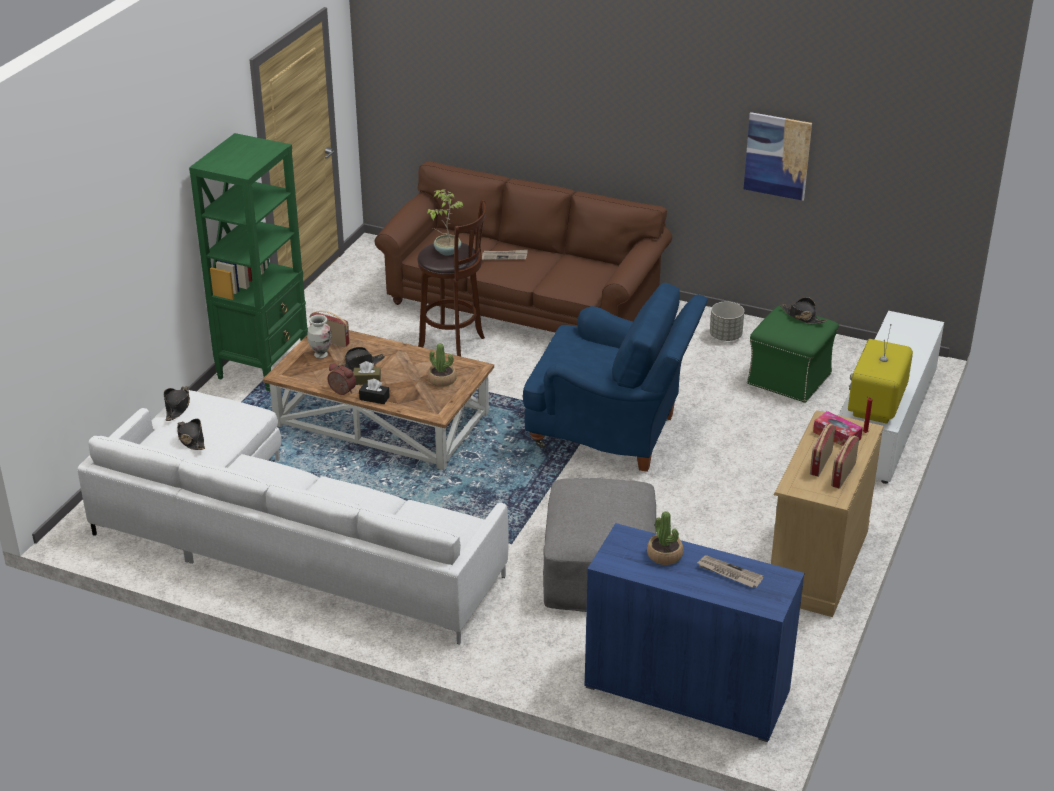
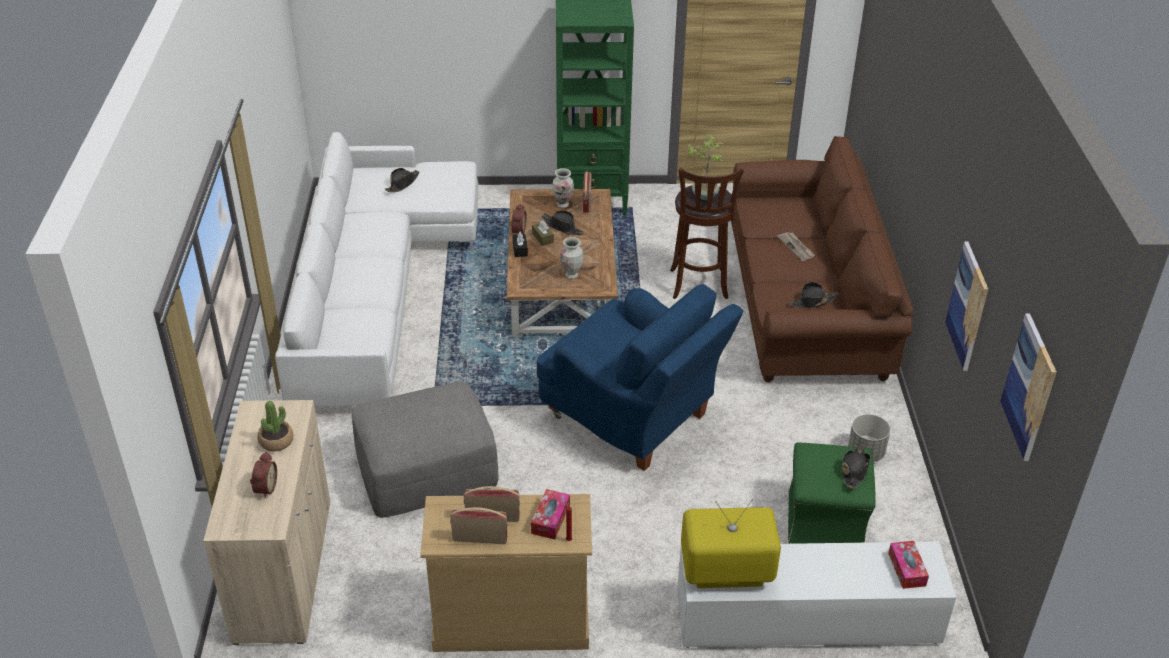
camera: 65 degrees right, 5 degrees up
black hat [163,386,190,421] -> black hat moved to [788,282,839,308]
potted plant [428,343,457,387] -> vase [560,237,584,279]
blue armchair [523,283,708,472] -> blue armchair turned 45 degrees counterclockwise [537,284,744,471]
blue cabinet [584,523,804,742] -> beige cabinet [203,400,330,645]
newspaper [697,555,764,587] -> alarm clock [250,452,277,498]
none -> tissue box [888,541,929,589]
none -> picture [1000,313,1057,461]

